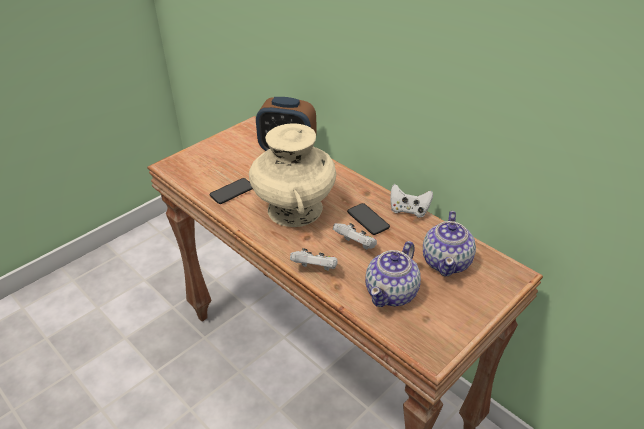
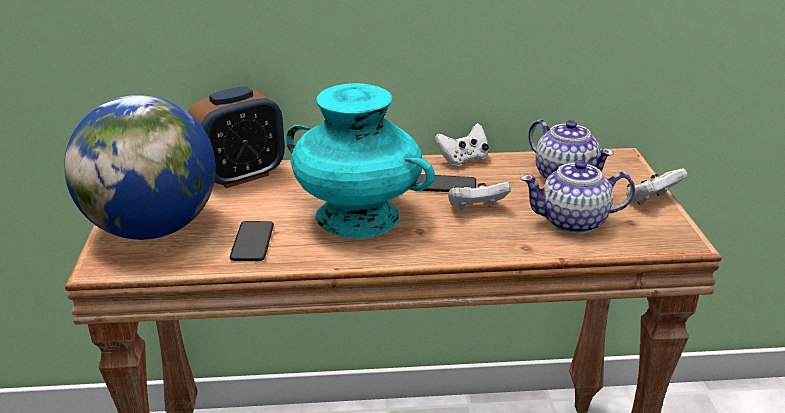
camera: 50 degrees left, 10 degrees down
beige vase [249,123,336,227] -> turquoise vase [286,83,435,239]
white game controller [290,248,338,271] -> white game controller moved to [626,168,687,204]
teapot [365,241,421,307] -> teapot turned 105 degrees clockwise [520,160,635,234]
none -> globe [64,95,216,240]

